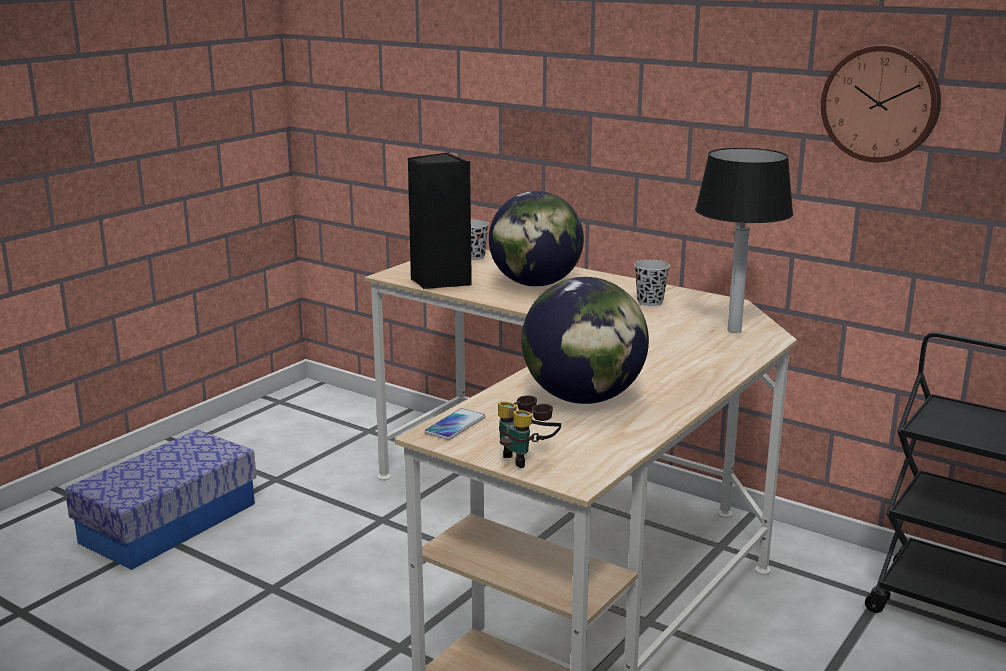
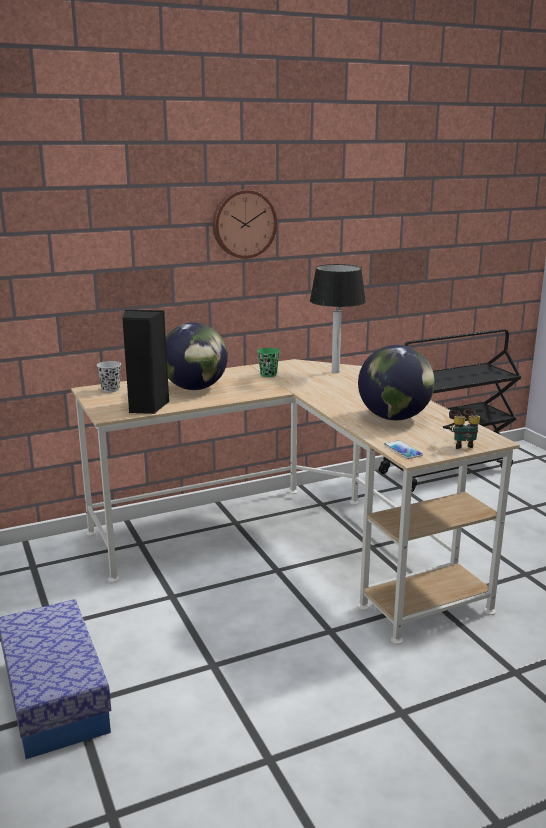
camera: 60 degrees left, 0 degrees up
black cup [634,260,670,306] -> green cup [257,348,280,377]
wall clock [821,44,941,162] -> wall clock moved to [213,189,277,259]

